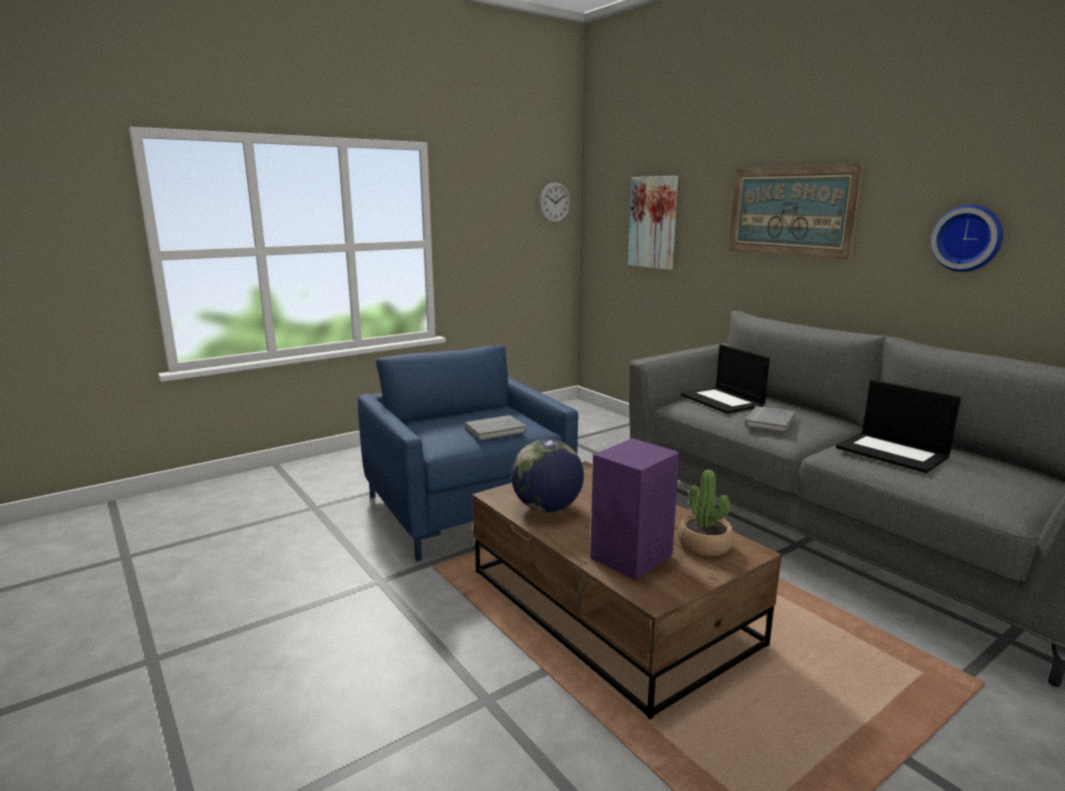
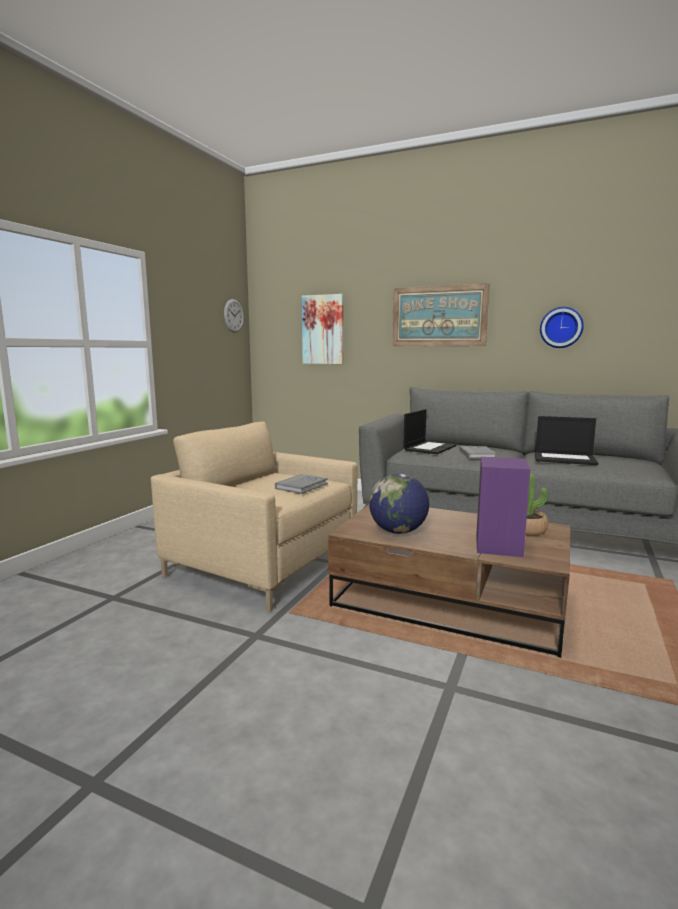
camera: 30 degrees left, 5 degrees down
blue armchair [358,345,578,561] -> beige armchair [151,421,358,612]
laptop [681,344,770,414] -> laptop turned 90 degrees counterclockwise [403,409,456,454]

